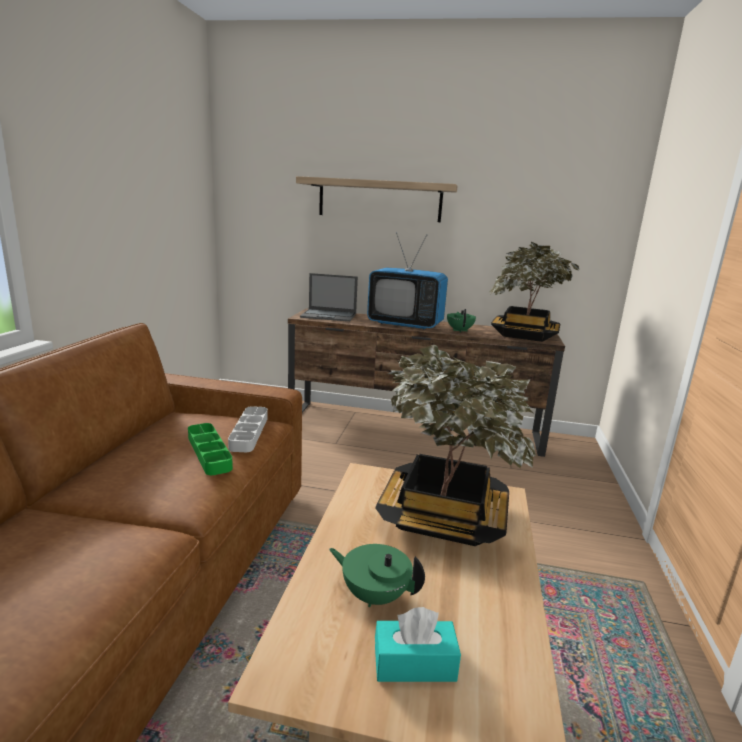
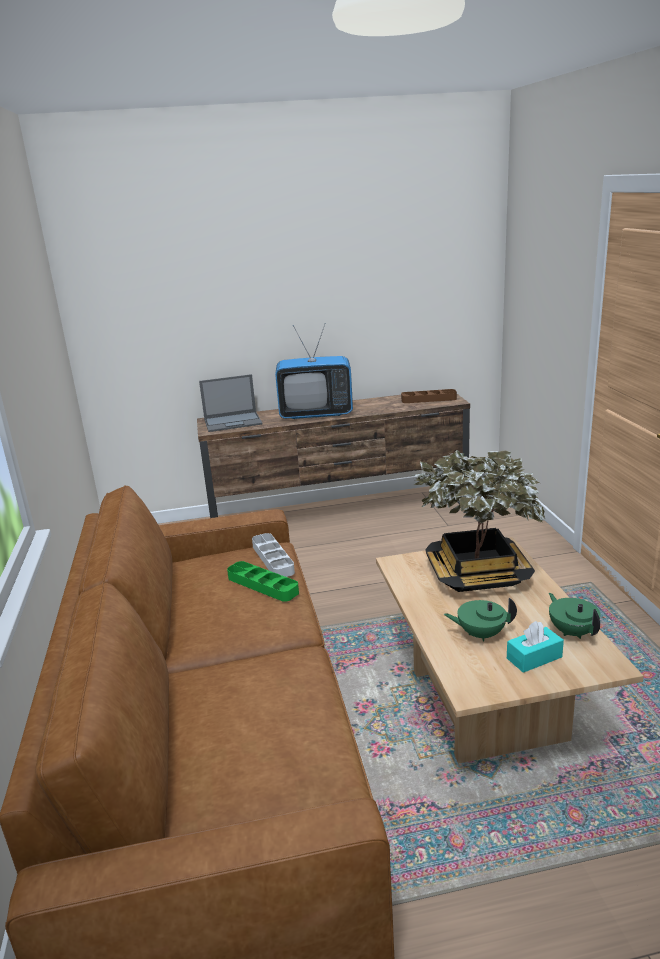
camera: 20 degrees left, 5 degrees up
shelf [296,176,457,222] -> none
green teapot [447,309,476,332] -> green teapot moved to [549,593,600,639]
potted plant [490,242,580,342] -> brown tray [401,389,457,403]

